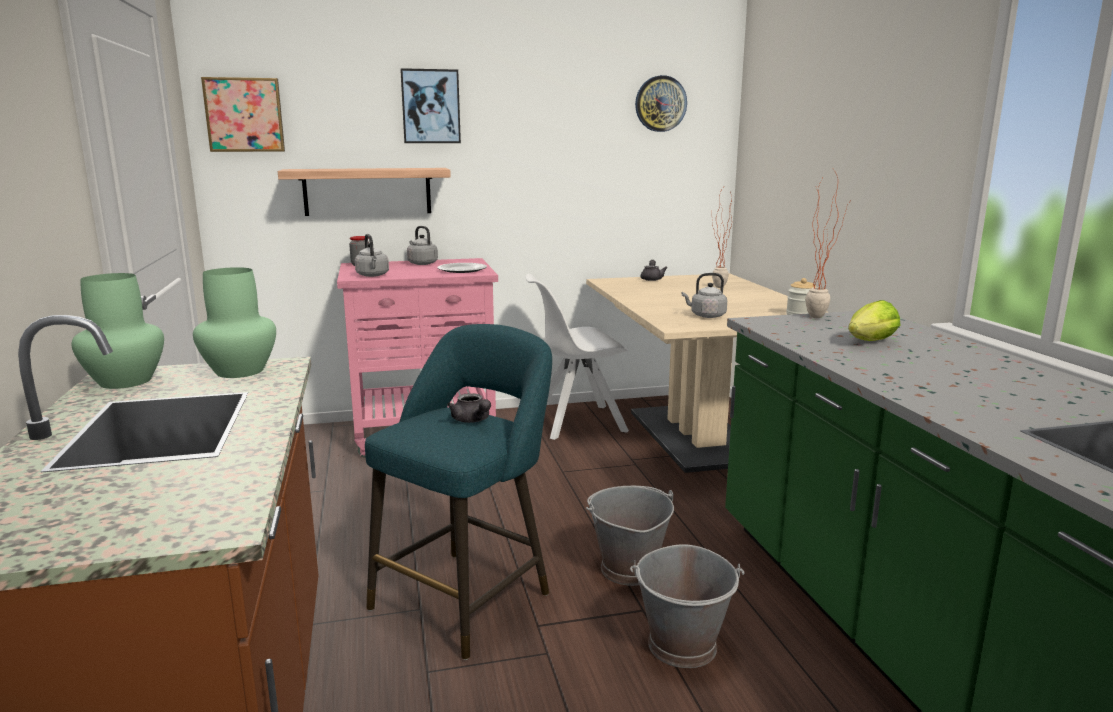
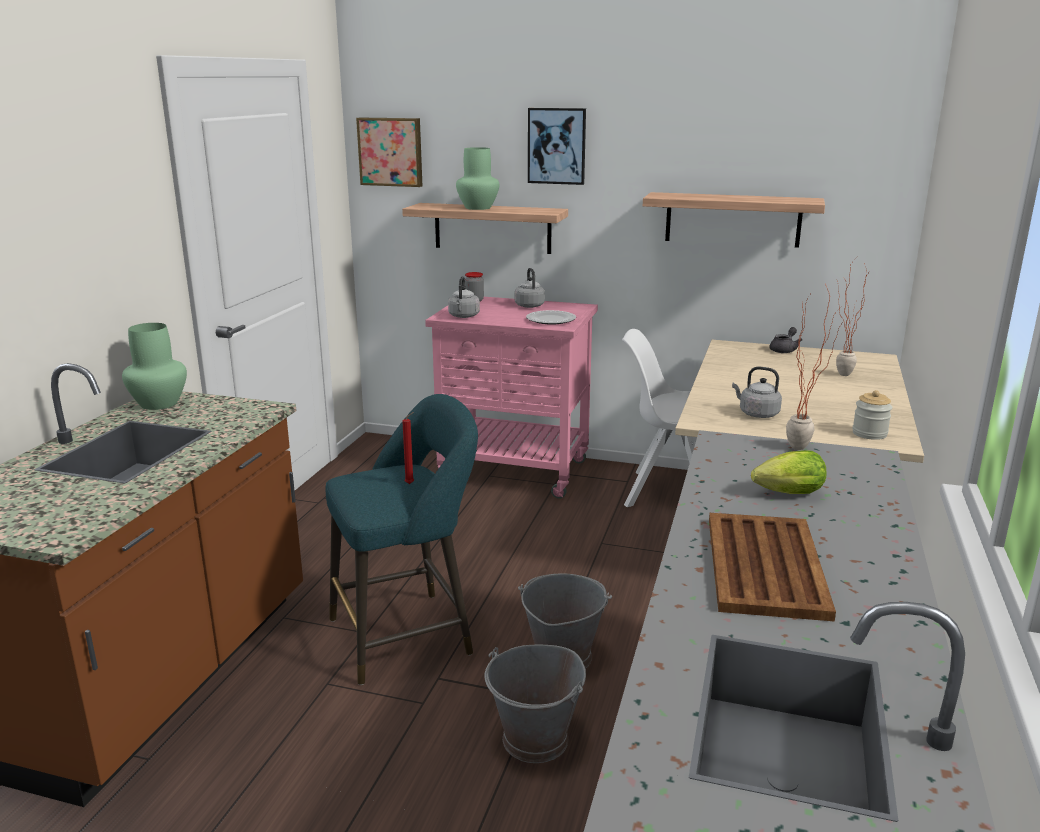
camera: 30 degrees right, 5 degrees up
green vase [193,267,276,378] -> green vase moved to [456,147,499,210]
grey teapot [447,393,491,423] -> red candle [402,412,414,484]
wall clock [635,75,687,132] -> none
none -> shelf [643,192,825,248]
none -> brown tray [709,513,836,622]

